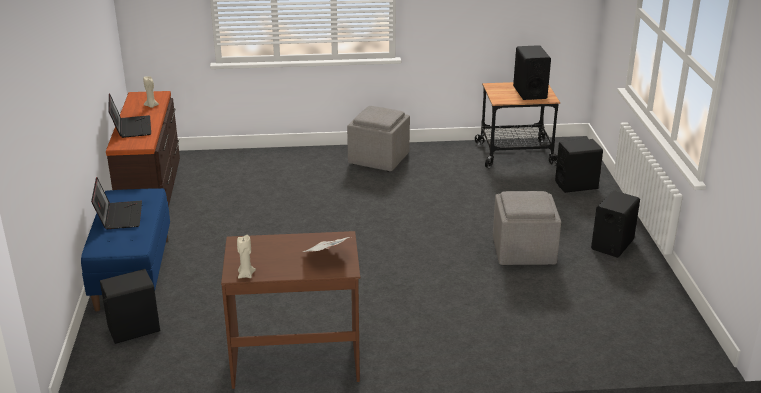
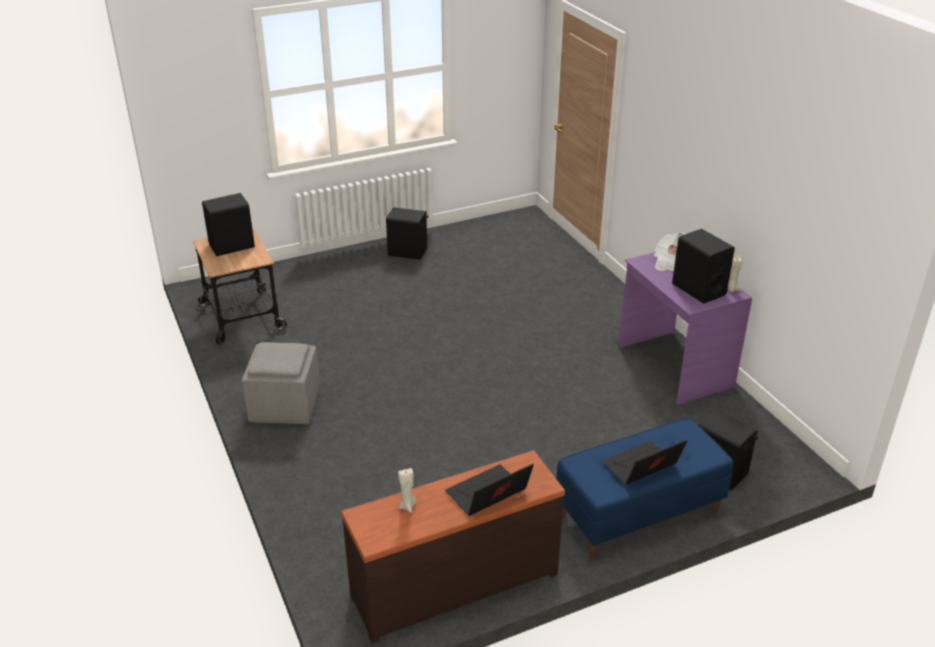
camera: 110 degrees left, 5 degrees up
brown desk [221,231,360,389] -> purple desk [619,252,752,405]
grey ottoman [493,191,561,265] -> none
black speaker [555,139,603,193] -> black speaker moved to [672,229,735,304]

